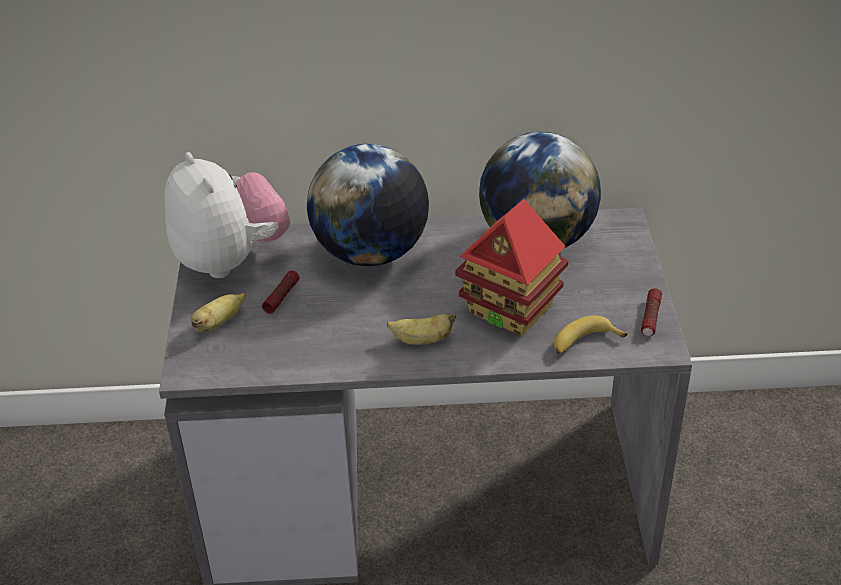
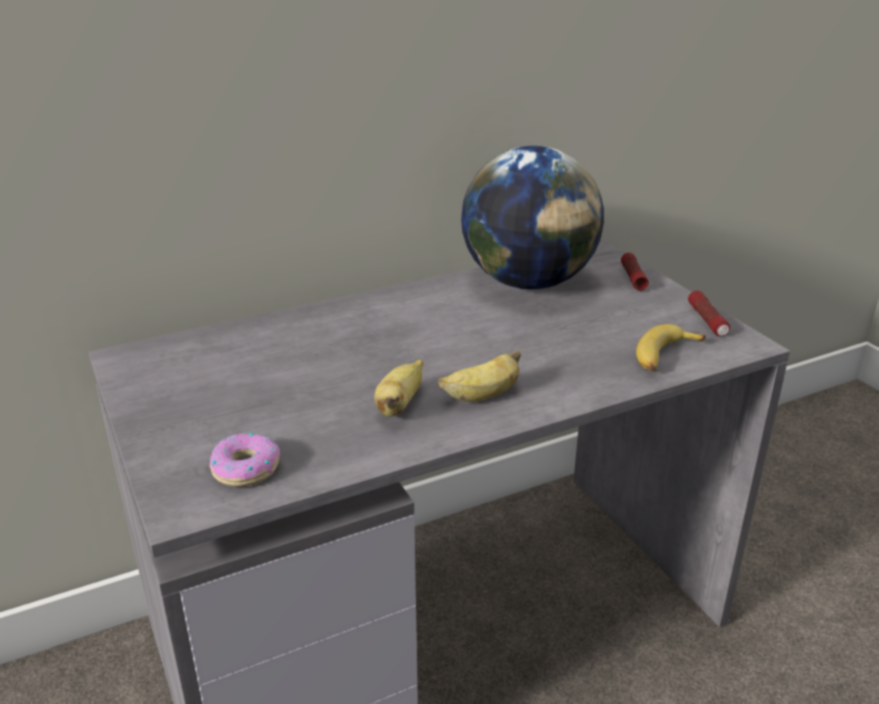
camera: 25 degrees left, 10 degrees down
plush toy [164,152,290,278] -> none
banana [191,293,246,332] -> banana moved to [374,360,423,417]
flashlight [262,271,299,314] -> flashlight moved to [621,253,649,291]
globe [307,144,429,266] -> none
toy house [455,199,569,336] -> none
none -> donut [210,433,280,487]

